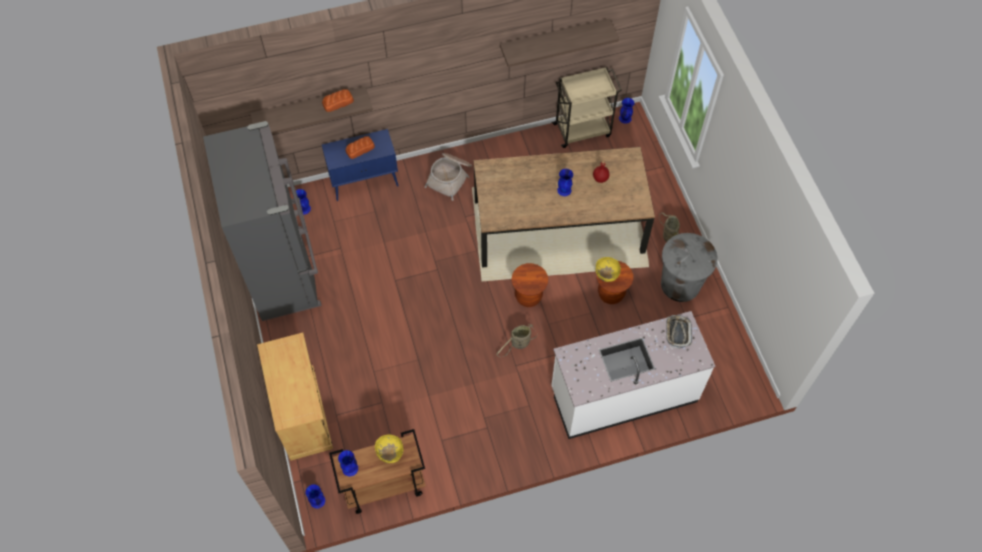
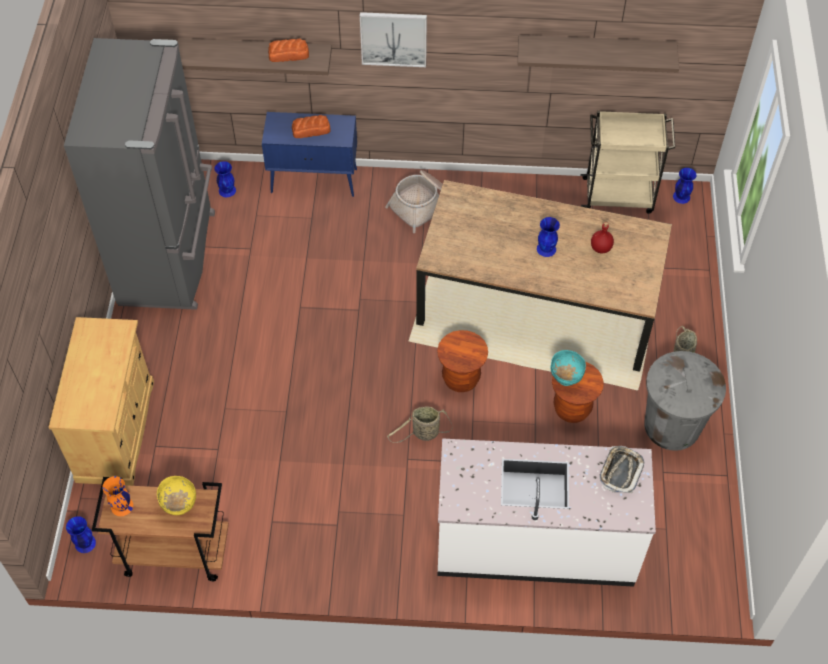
camera: 20 degrees right, 5 degrees down
blue vase [338,450,358,476] -> orange vase [102,476,133,516]
yellow bowl [596,257,621,282] -> turquoise bowl [550,350,586,386]
none -> picture [360,12,427,67]

